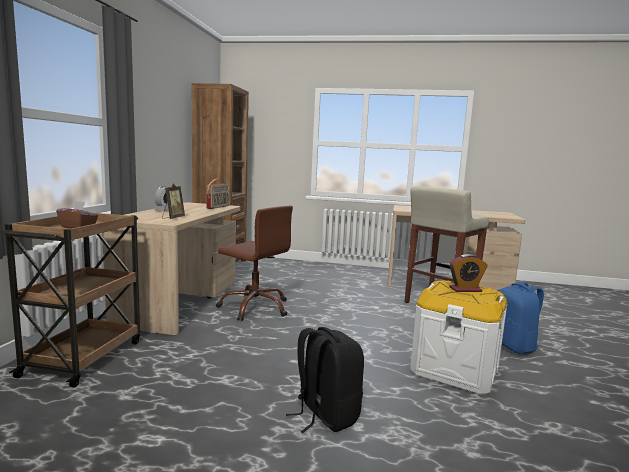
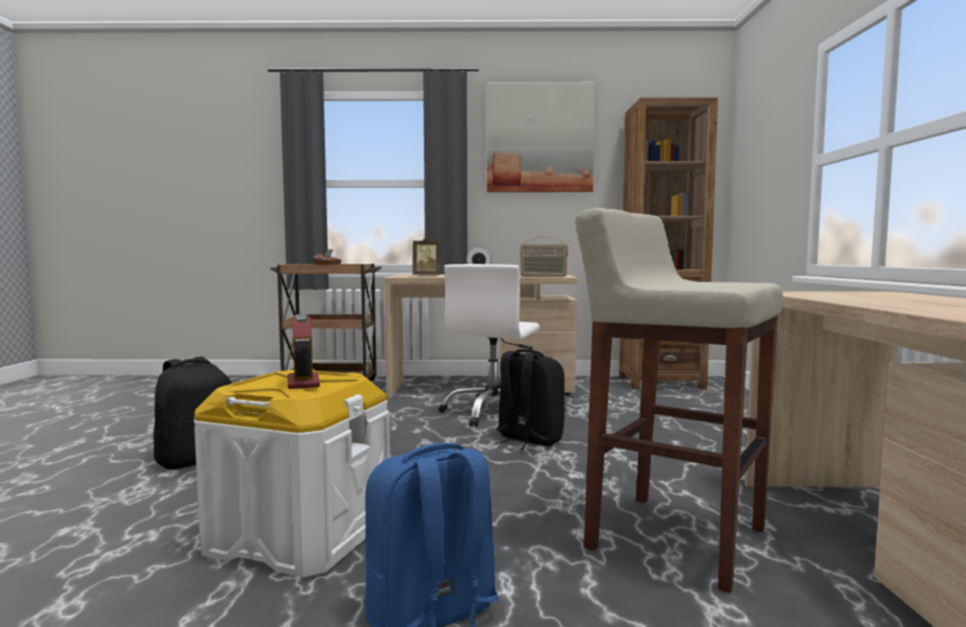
camera: 80 degrees right, 5 degrees down
brown office chair [216,206,293,321] -> white office chair [438,264,540,427]
none -> picture [487,82,595,192]
none -> black backpack [495,349,565,450]

